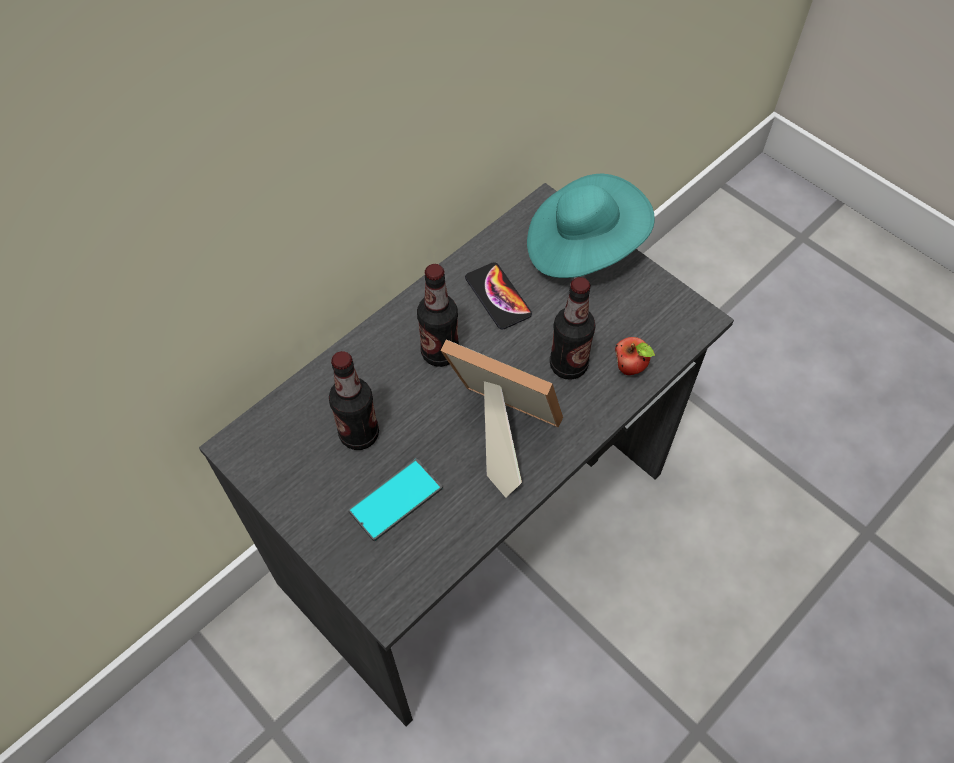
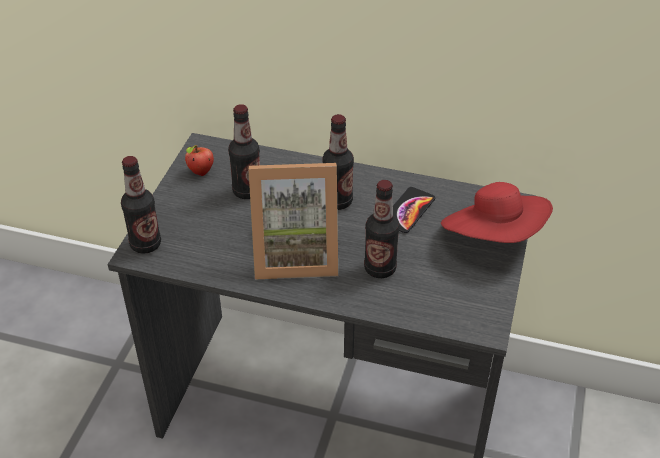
camera: 60 degrees right, 15 degrees down
phone [349,459,443,541] -> none
picture frame [441,339,563,498] -> picture frame turned 90 degrees clockwise [249,163,338,279]
turquoise hat [527,173,655,278] -> red hat [441,182,553,243]
apple [615,337,655,375] -> apple moved to [185,145,214,176]
none -> bottle [121,156,161,254]

